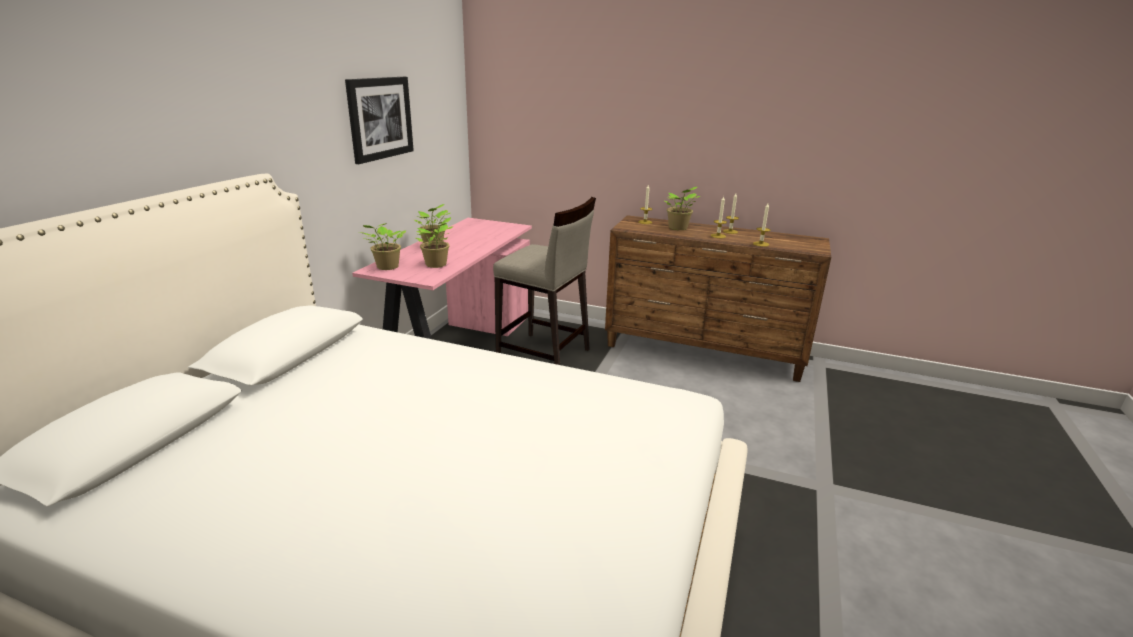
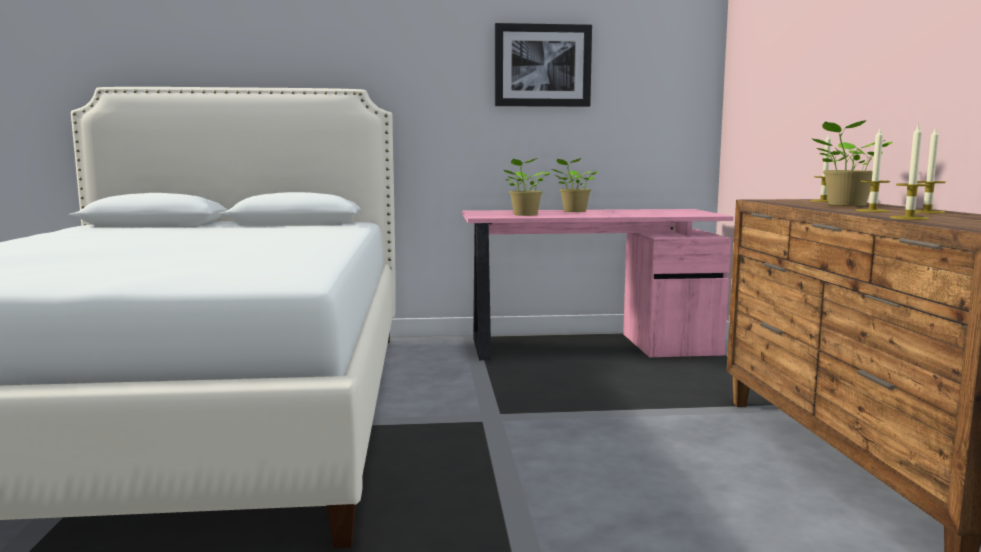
camera: 65 degrees right, 15 degrees down
potted plant [359,223,406,270] -> none
beige stool [493,197,596,365] -> none

